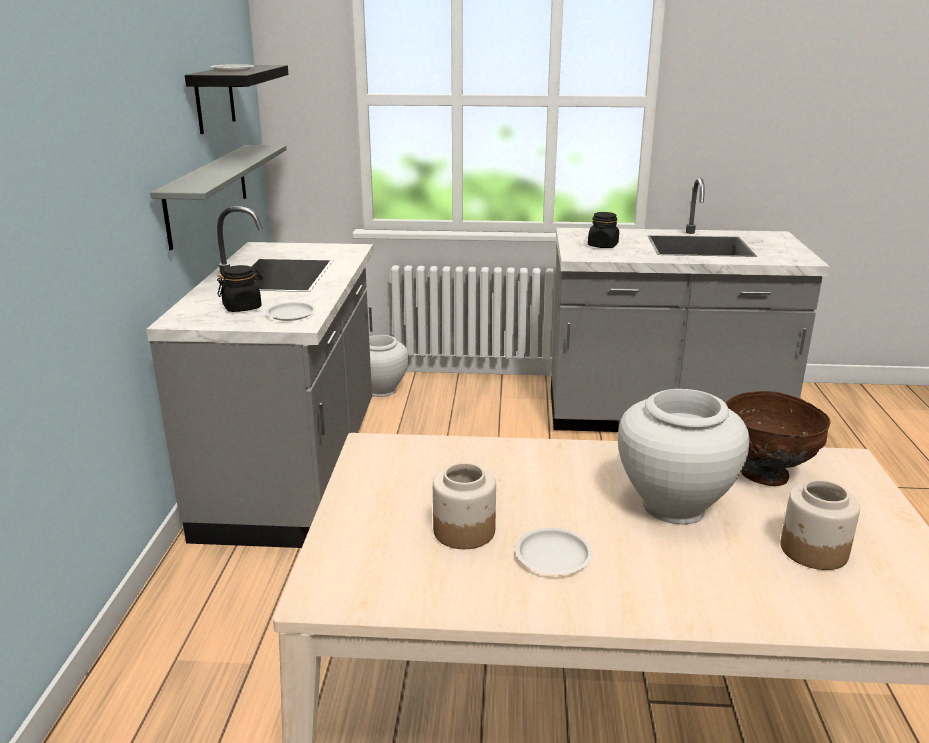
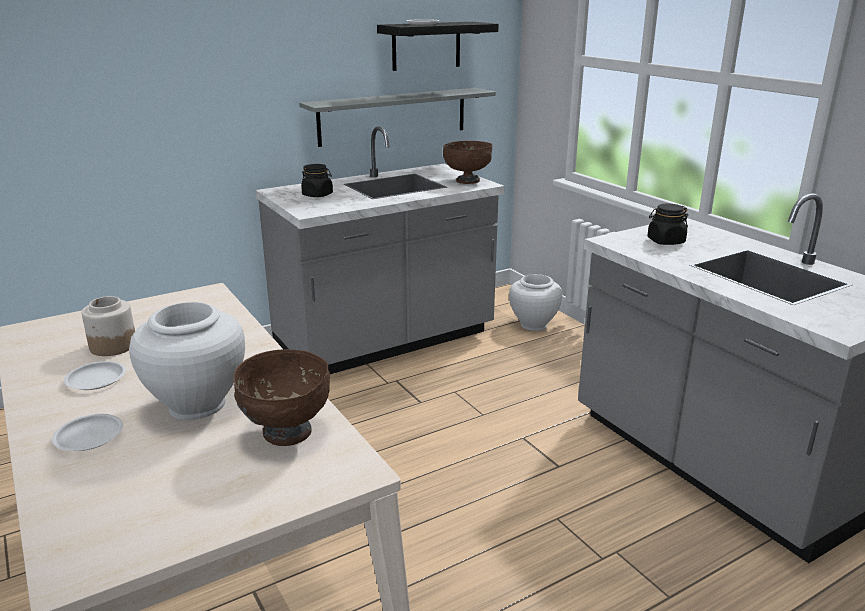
camera: 55 degrees right, 0 degrees up
white plate [265,302,316,321] -> white plate moved to [52,414,123,451]
jar [780,480,860,570] -> none
none -> brown bowl [443,141,493,184]

